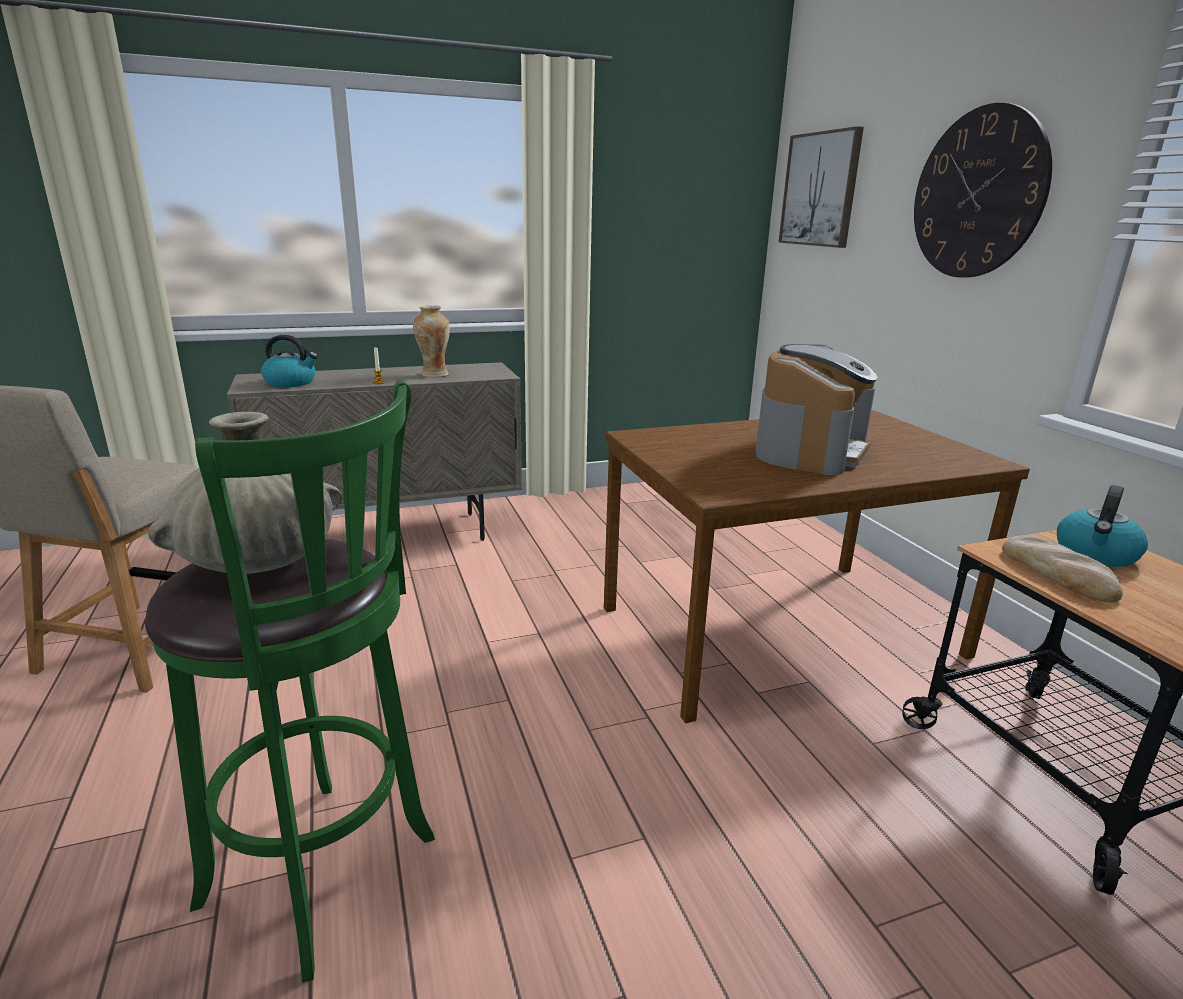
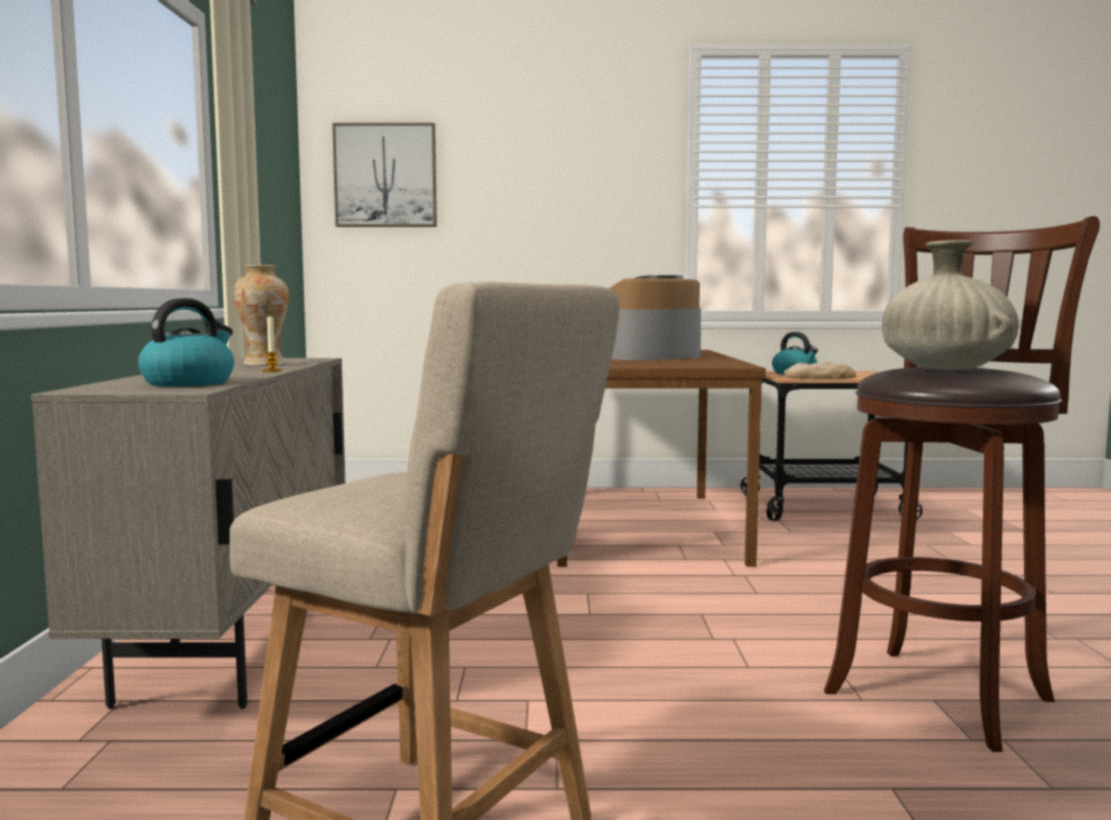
camera: 70 degrees left, 15 degrees down
green stool [145,381,435,982] -> brown stool [824,216,1100,752]
coffee machine [756,344,877,475] -> coffee machine turned 90 degrees counterclockwise [609,275,701,360]
wall clock [914,103,1052,278] -> none

